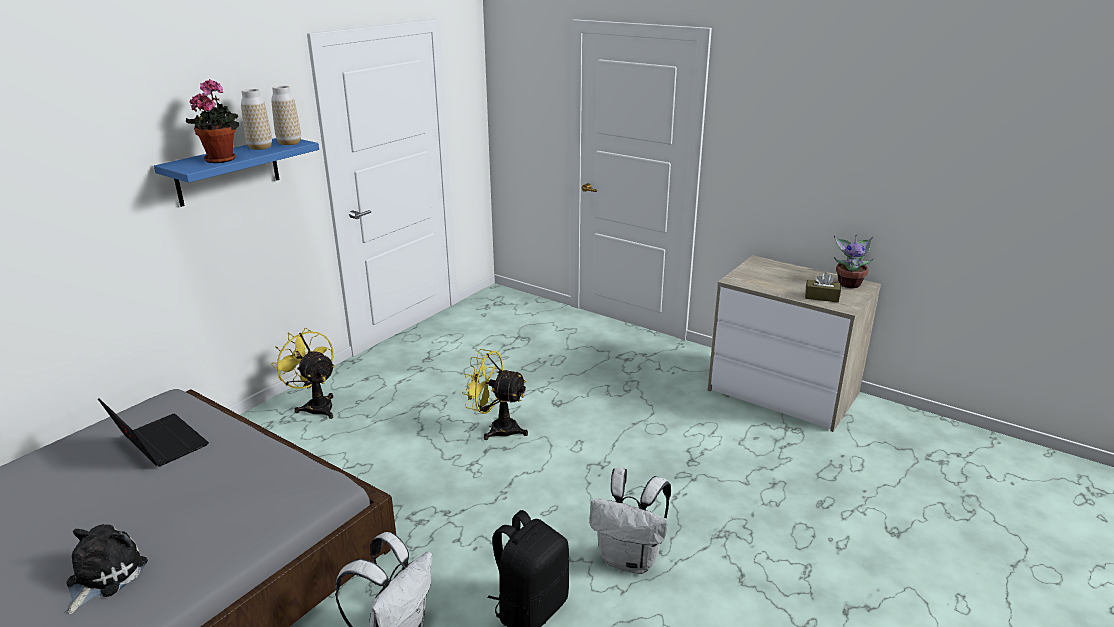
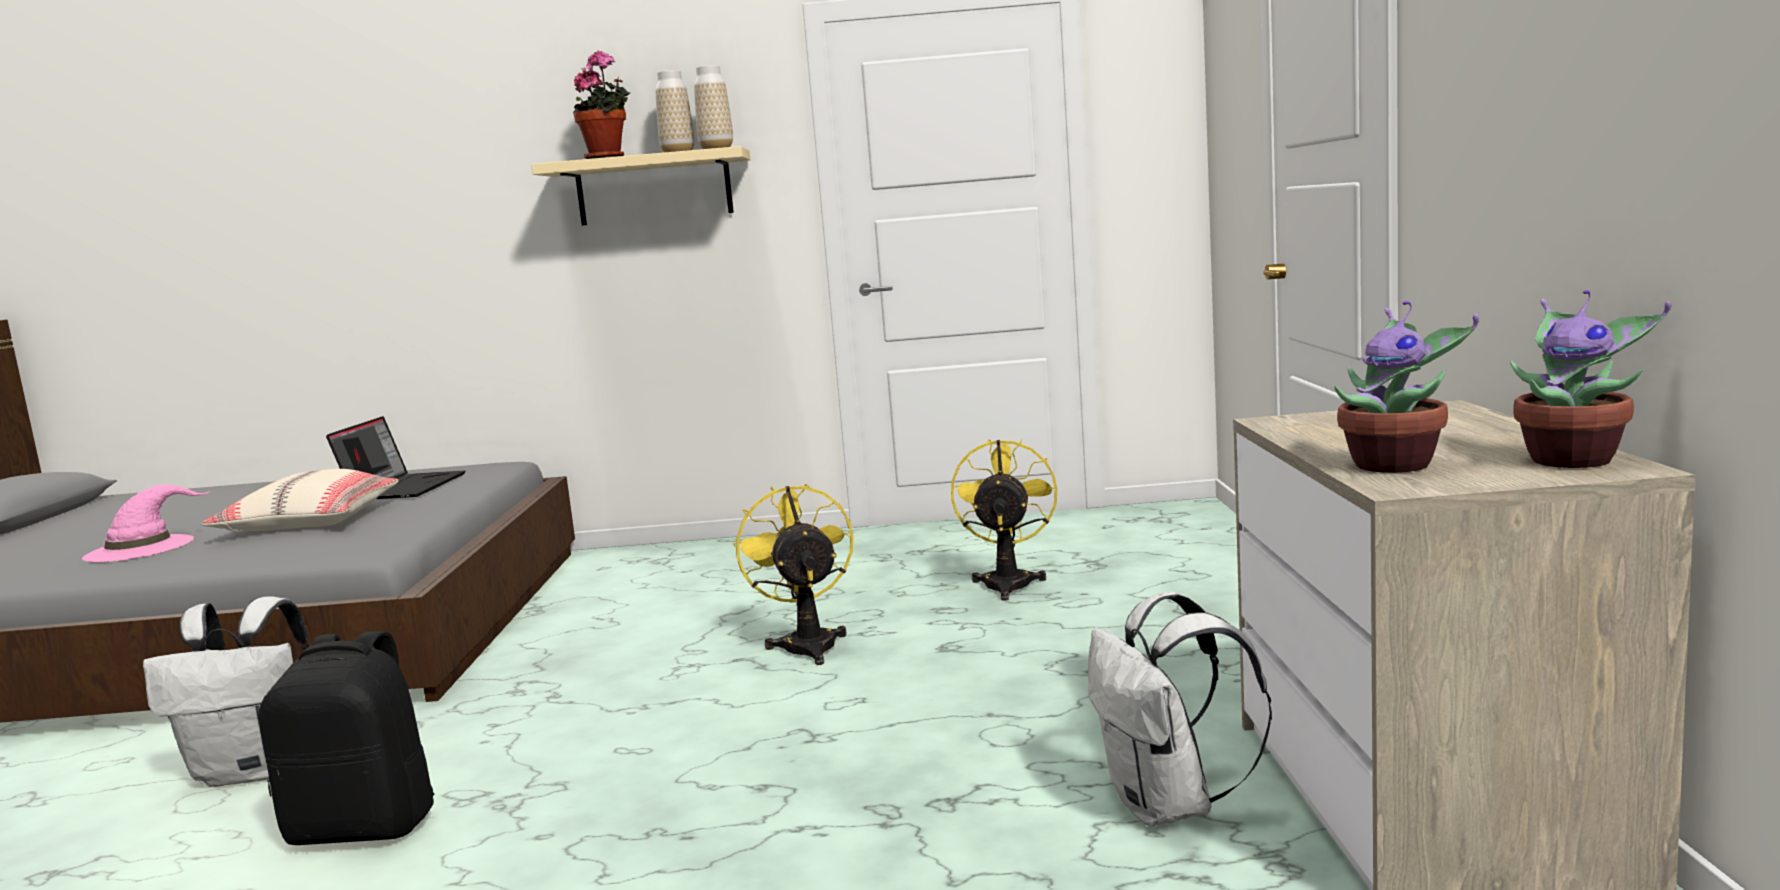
camera: 55 degrees right, 15 degrees down
plush toy [66,524,148,614] -> pink hat [82,485,210,562]
blue shelf [154,138,319,207] -> beige shelf [531,146,750,226]
yellow fan [271,328,335,419] -> yellow fan moved to [951,439,1058,601]
white backpack [589,468,671,574] -> white backpack moved to [1088,592,1272,827]
brown tissue box [805,272,841,303] -> potted plant [1334,301,1479,473]
none -> beige pillow [202,469,399,533]

